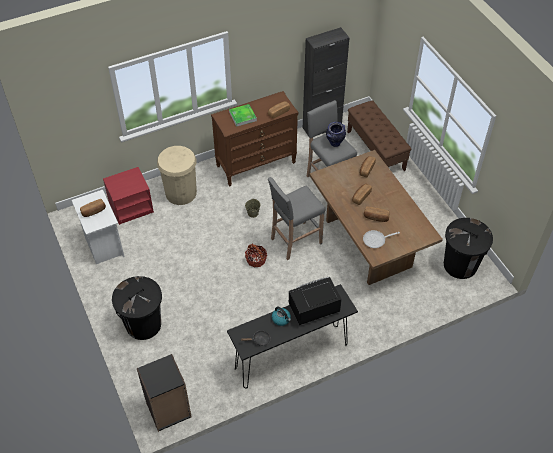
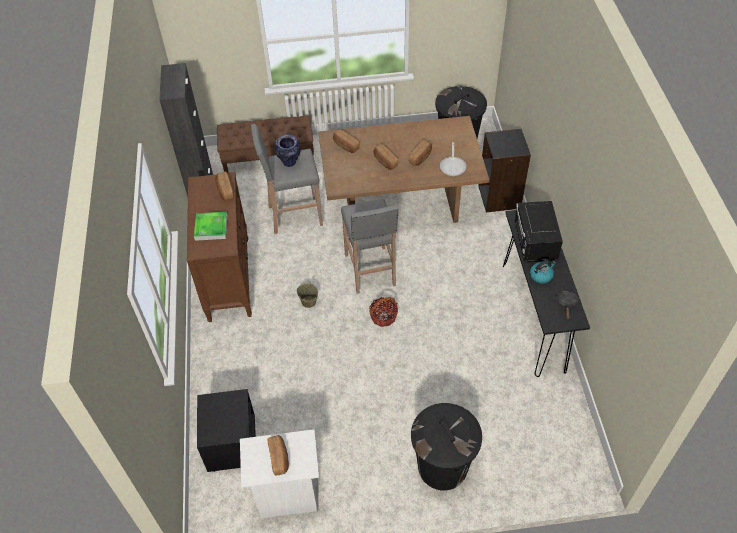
camera: 70 degrees left, 0 degrees up
red nightstand [103,167,154,225] -> black nightstand [197,389,256,472]
black bookcase [137,354,192,432] -> black bookcase moved to [478,129,531,212]
beige trash can [157,146,197,205] -> none

